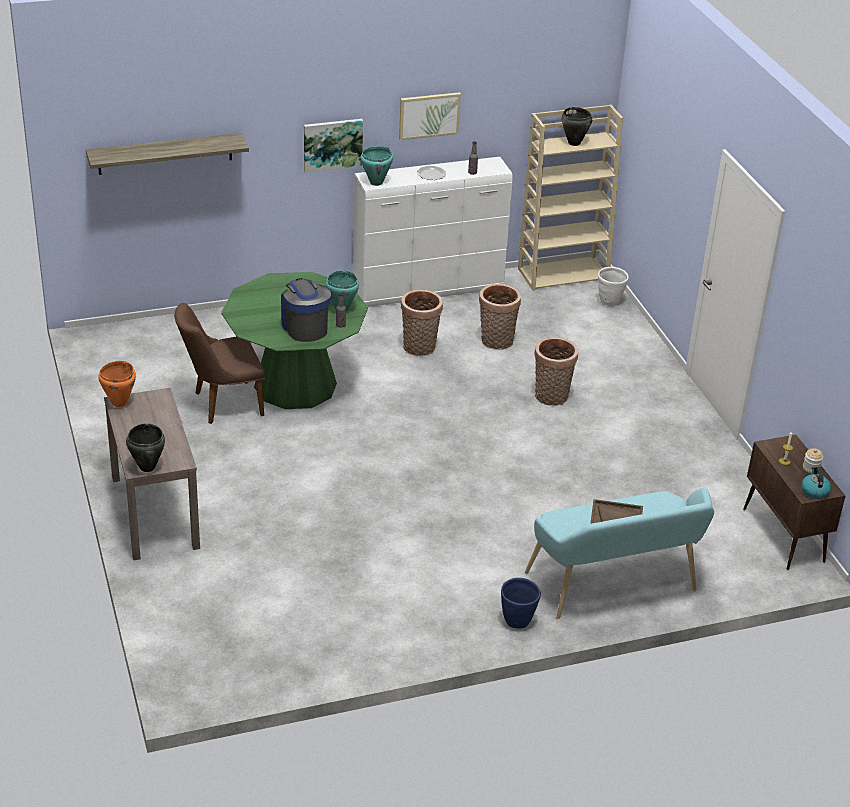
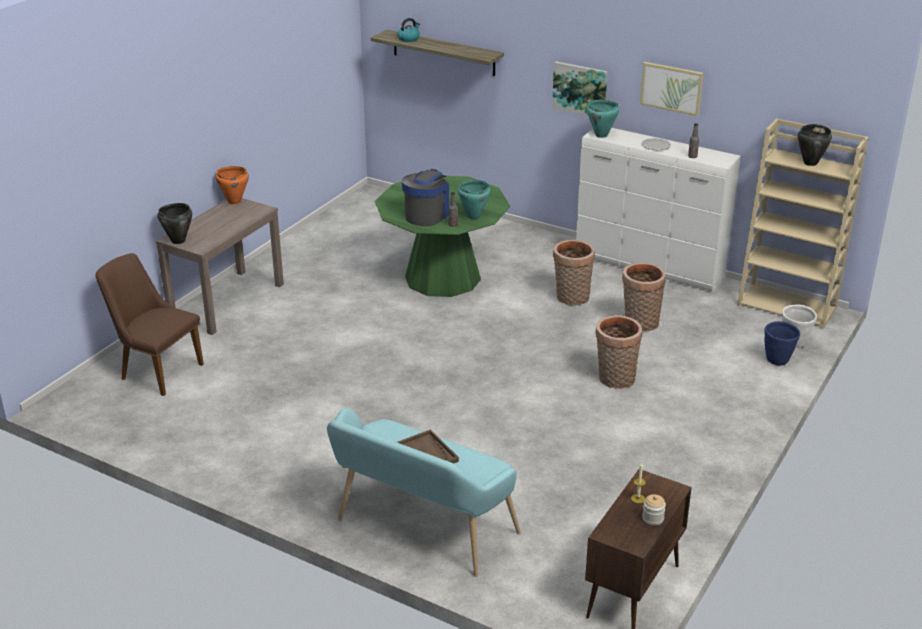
camera: 50 degrees right, 5 degrees down
brown chair [174,303,265,424] -> brown chair moved to [95,253,204,396]
blue planter [501,578,541,629] -> blue planter moved to [764,321,800,366]
kettle [801,467,831,499] -> kettle moved to [398,18,420,42]

